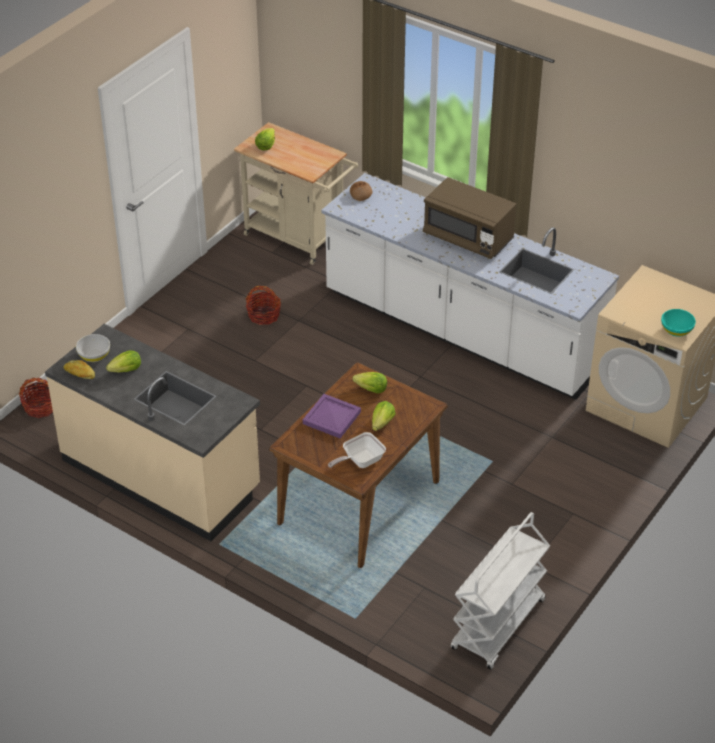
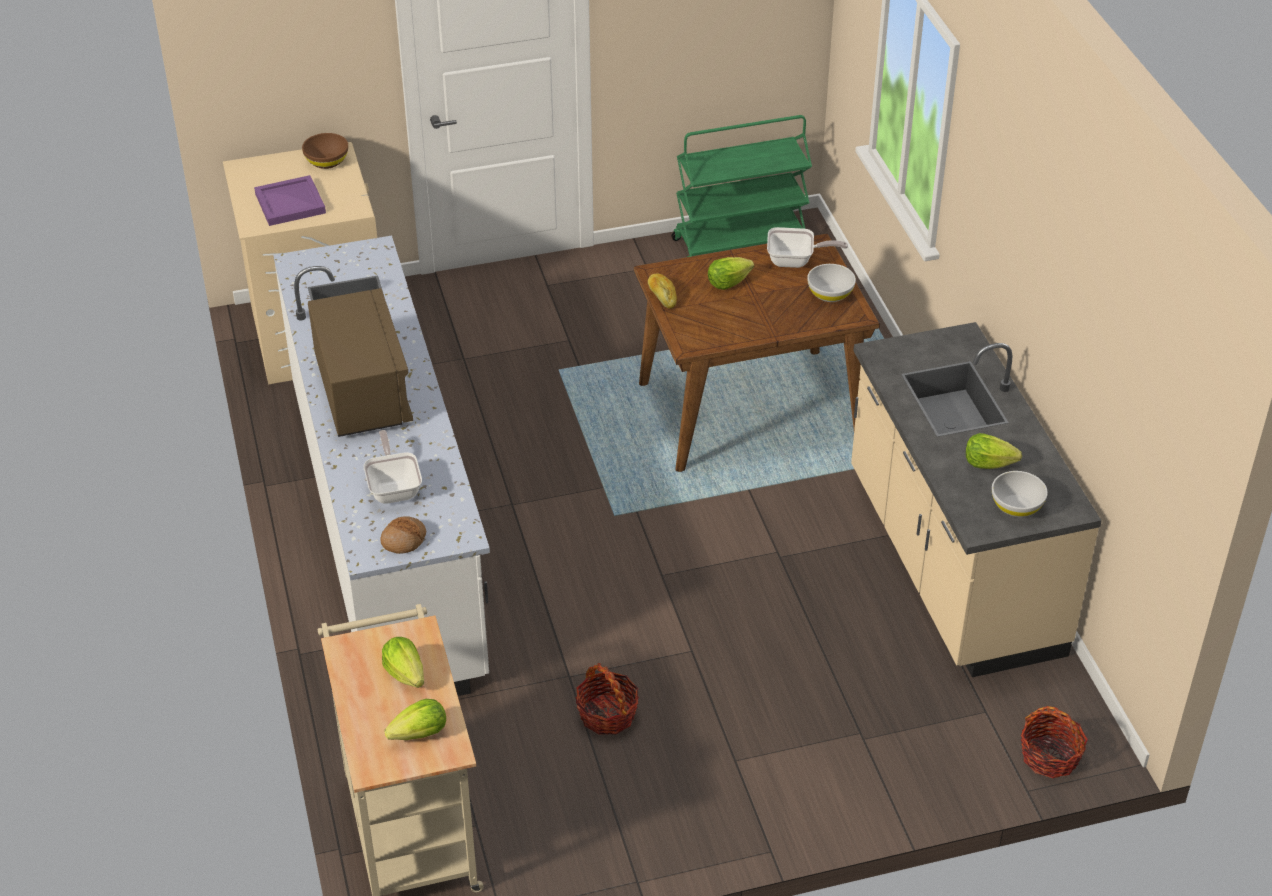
camera: 140 degrees left, 0 degrees up
bread [64,360,95,379] -> bread moved to [648,274,677,309]
purple tray [303,394,361,438] -> purple tray moved to [254,175,326,226]
lettuce [352,372,387,394] -> lettuce moved to [382,637,424,688]
white cart [451,512,550,669] -> green cart [671,115,812,257]
turquoise bowl [661,309,696,337] -> brown bowl [302,133,348,169]
none -> frying pan [364,430,422,504]
none -> white bowl [807,264,856,302]

